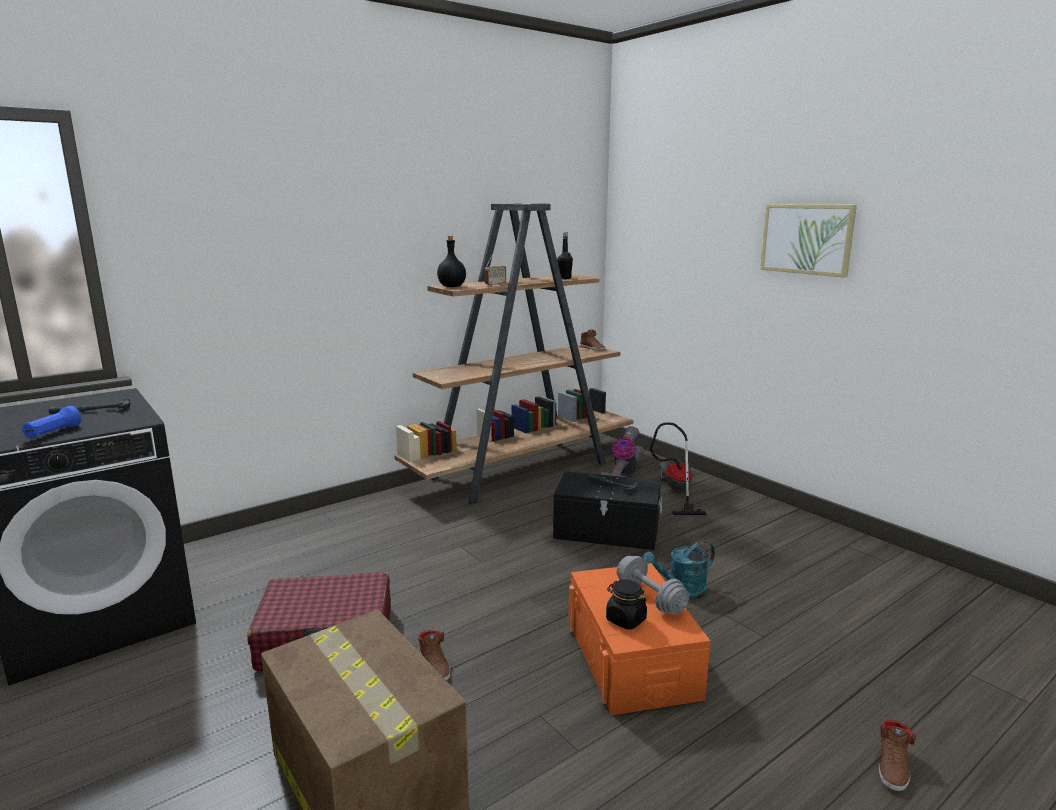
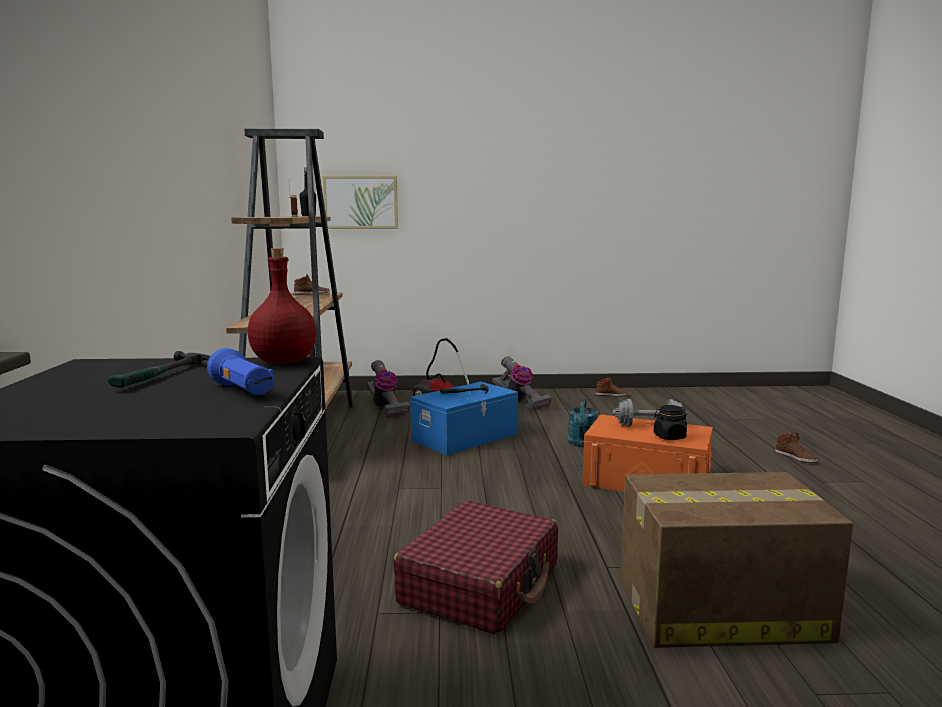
camera: 55 degrees left, 5 degrees down
brown shoe [418,630,450,681] -> brown shoe moved to [595,378,629,396]
black bottle [437,236,466,287] -> none
black storage box [553,471,662,550] -> blue storage box [410,382,518,455]
picture [760,204,857,278] -> picture moved to [322,175,398,229]
none -> red bottle [248,248,316,364]
none -> vacuum cleaner [492,356,552,408]

